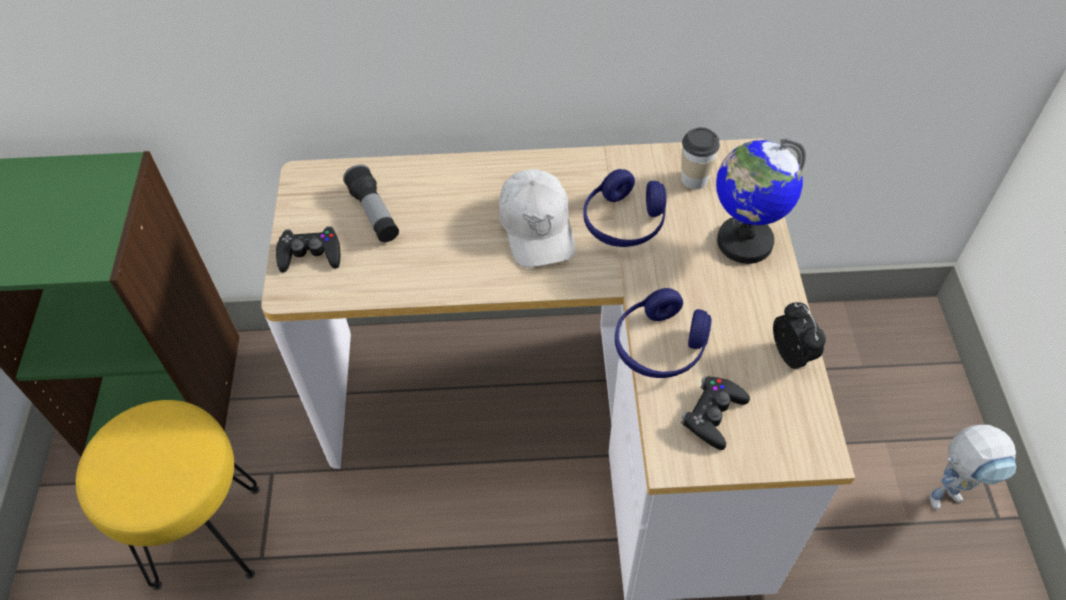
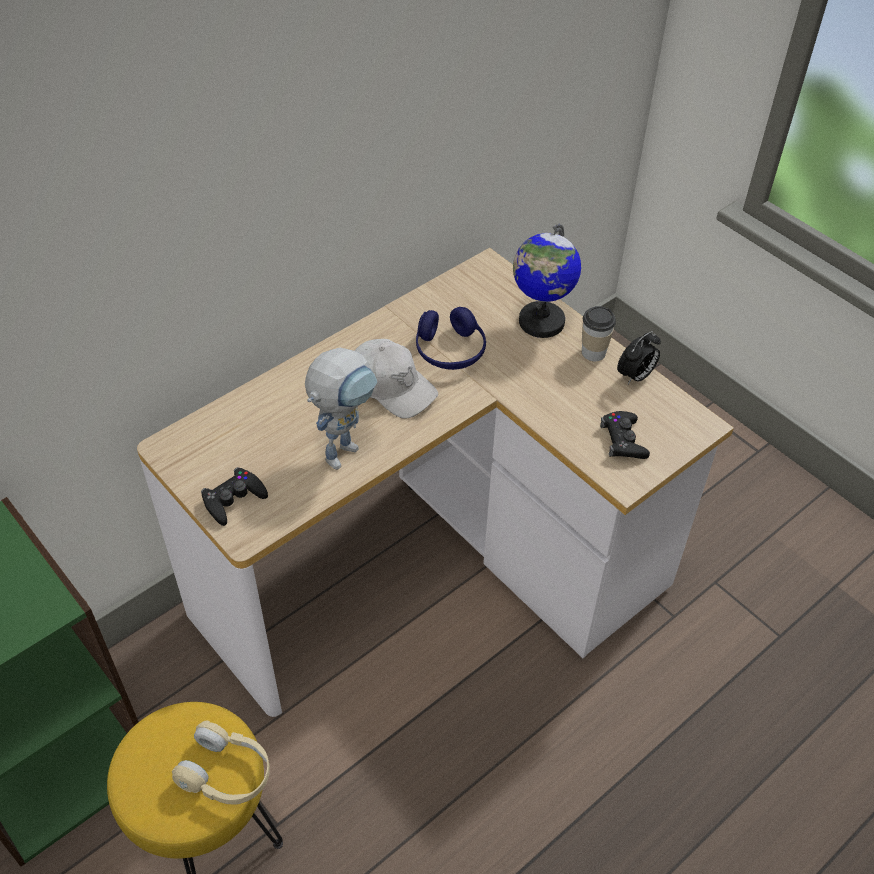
camera: 40 degrees left, 5 degrees down
flashlight [343,164,399,242] -> none
blue headphones [615,288,712,378] -> none
cup [681,127,720,189] -> cup moved to [582,306,616,361]
alarm clock [773,302,826,369] -> alarm clock turned 105 degrees clockwise [617,331,661,384]
toy robot [929,425,1016,510] -> toy robot moved to [305,348,377,470]
none -> beige headphones [172,720,270,804]

